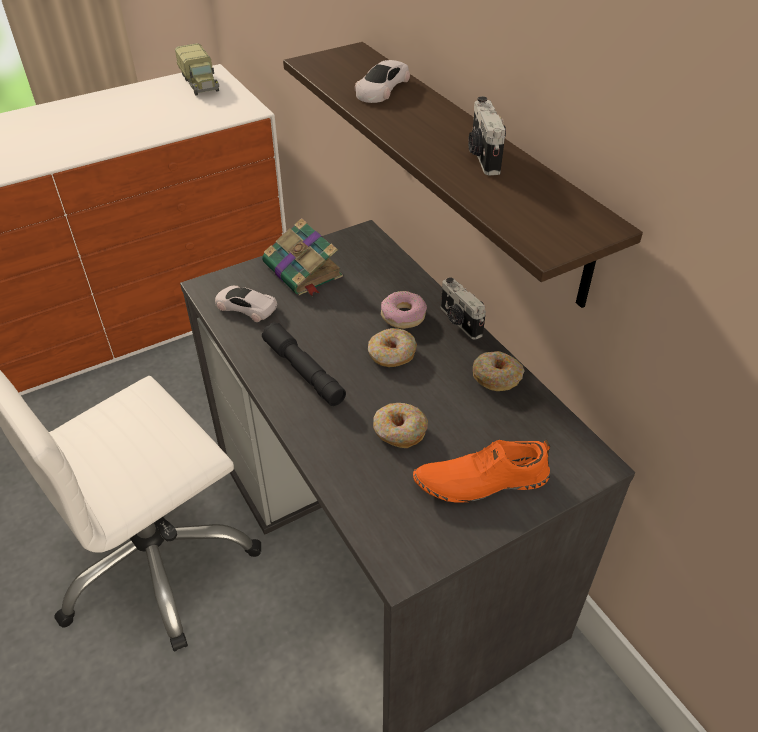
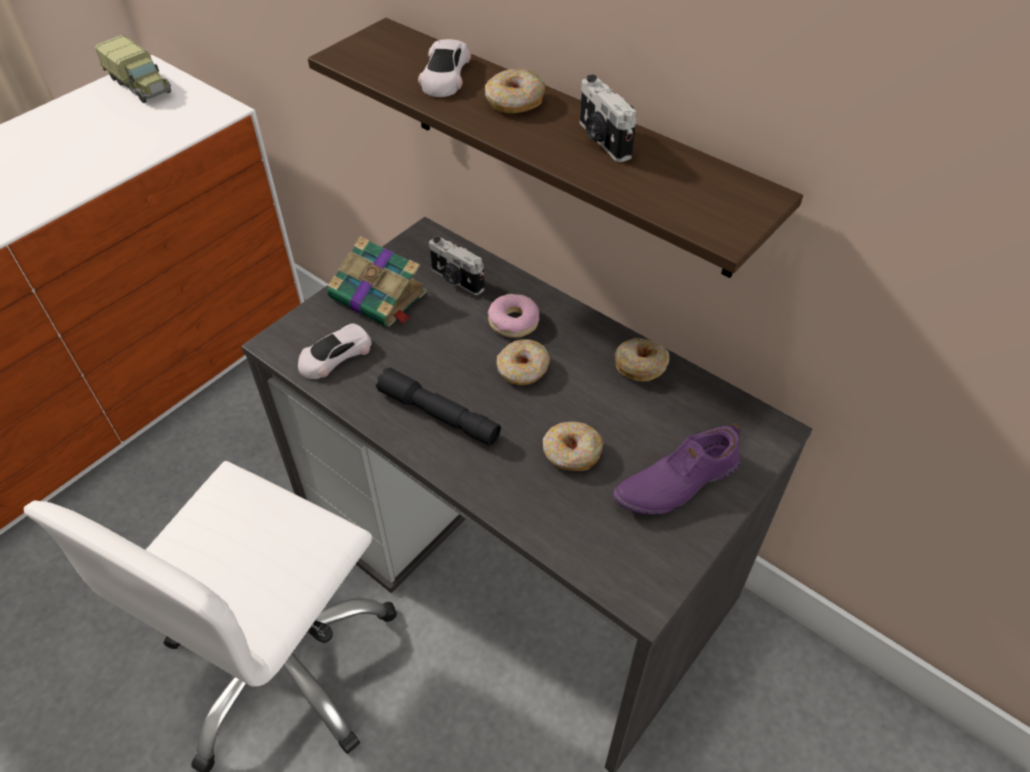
camera: 20 degrees left, 5 degrees up
white toy car [215,286,277,322] -> white toy car turned 45 degrees counterclockwise [298,323,372,379]
orange shoe [413,440,550,502] -> purple shoe [613,423,741,515]
camera [441,278,486,340] -> camera moved to [429,236,485,295]
none -> donut [485,69,545,113]

